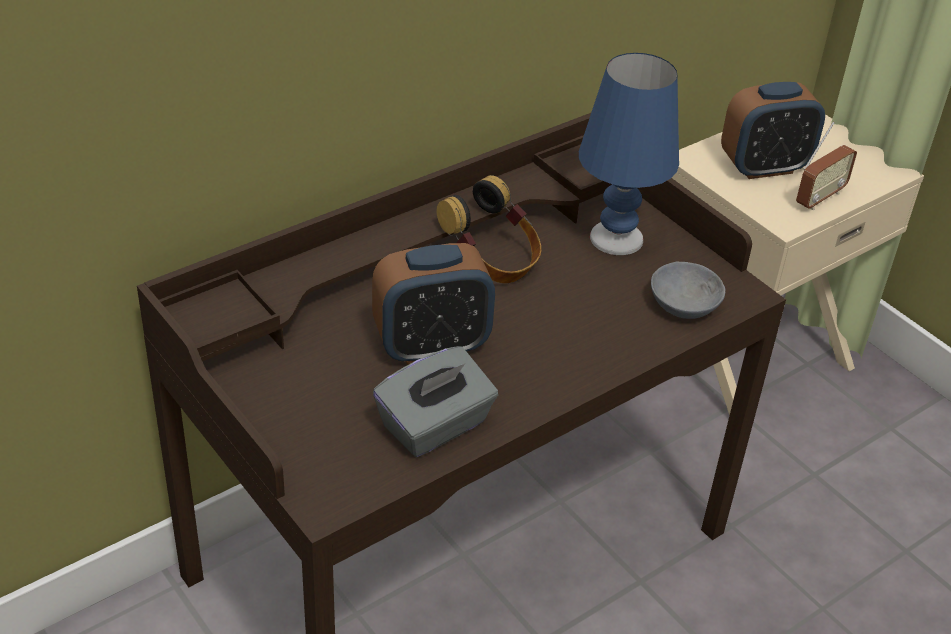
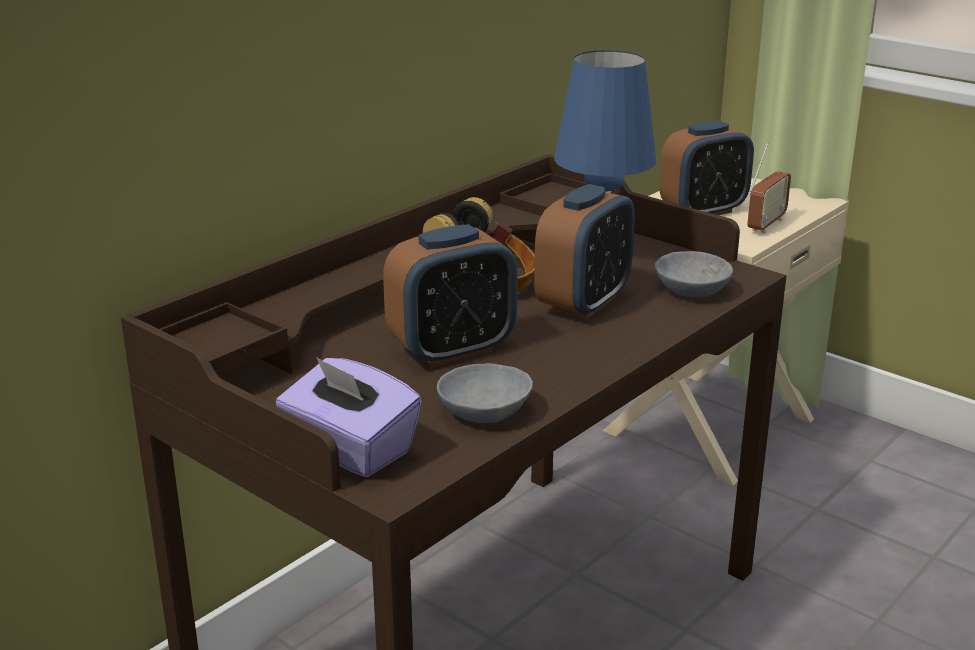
camera: 10 degrees left, 15 degrees down
grey tissue box [373,346,498,457] -> grey bowl [437,363,533,423]
none -> purple tissue box [276,357,422,477]
none -> alarm clock [534,184,635,319]

